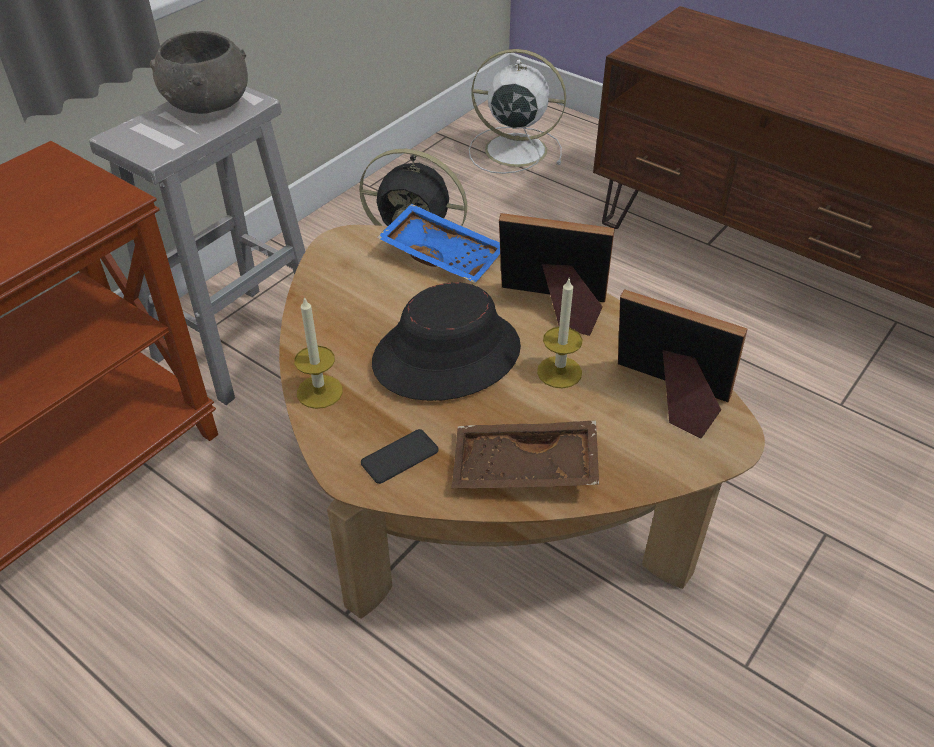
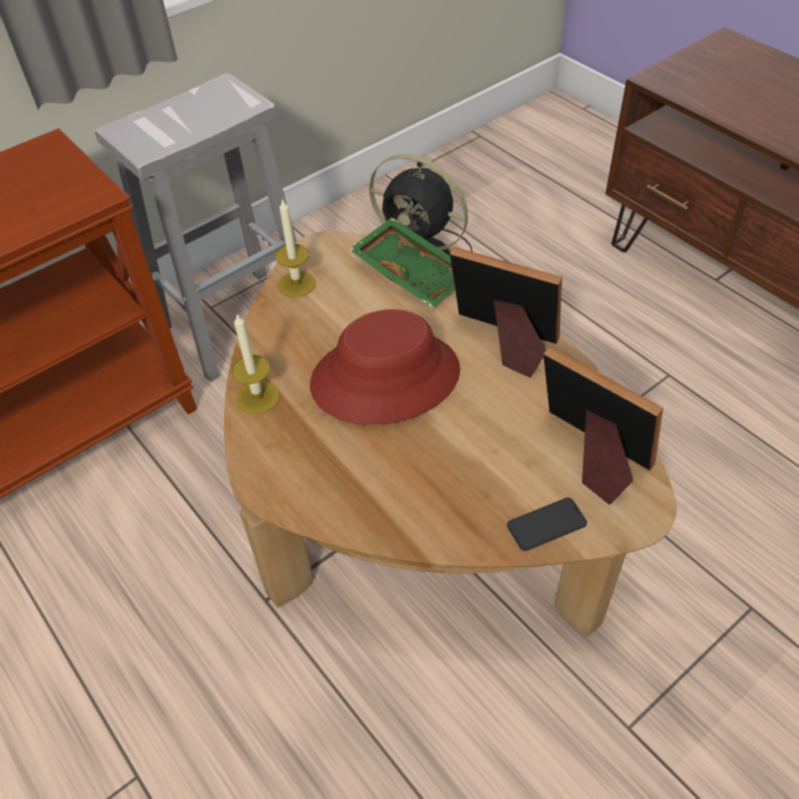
camera: 15 degrees right, 5 degrees up
grey bowl [150,31,248,114] -> none
phone [361,429,439,484] -> phone moved to [507,498,587,551]
black hat [372,282,521,401] -> red hat [310,309,460,425]
blue tray [377,204,500,283] -> green tray [349,217,455,308]
brown tray [451,420,599,488] -> none
white fan [469,49,566,174] -> none
candle [537,279,583,388] -> candle moved to [275,198,316,297]

